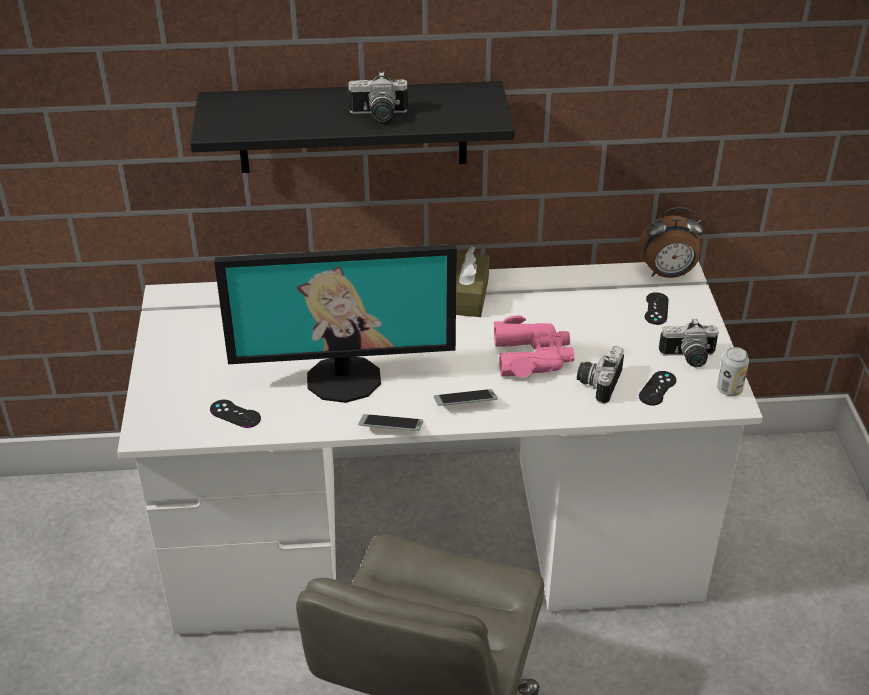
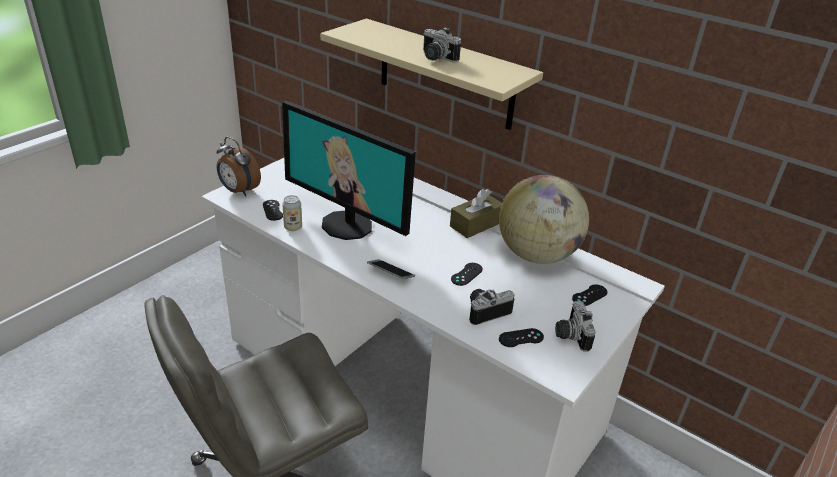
camera: 40 degrees right, 5 degrees down
black shelf [190,81,515,173] -> beige shelf [320,19,543,130]
phone [358,414,423,431] -> none
pink binoculars [494,315,574,378] -> black game controller [451,263,483,286]
alarm clock [638,207,703,278] -> alarm clock moved to [216,137,261,196]
camera [659,319,719,367] -> camera turned 45 degrees clockwise [555,301,596,352]
can [717,347,749,396] -> can moved to [282,195,302,231]
none -> globe [499,175,589,264]

